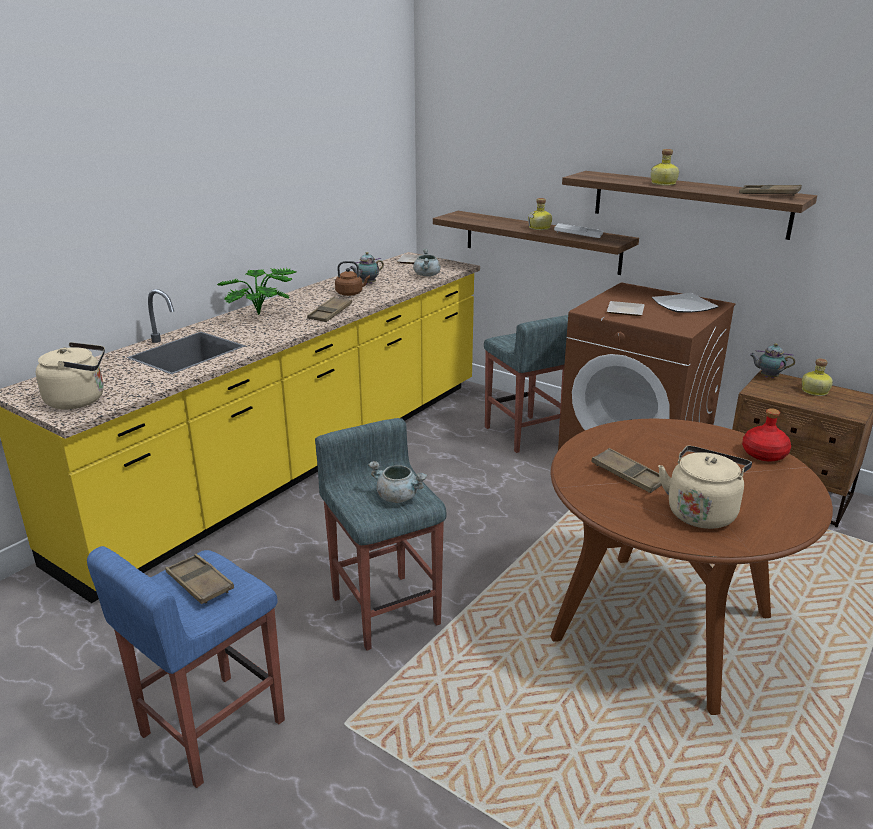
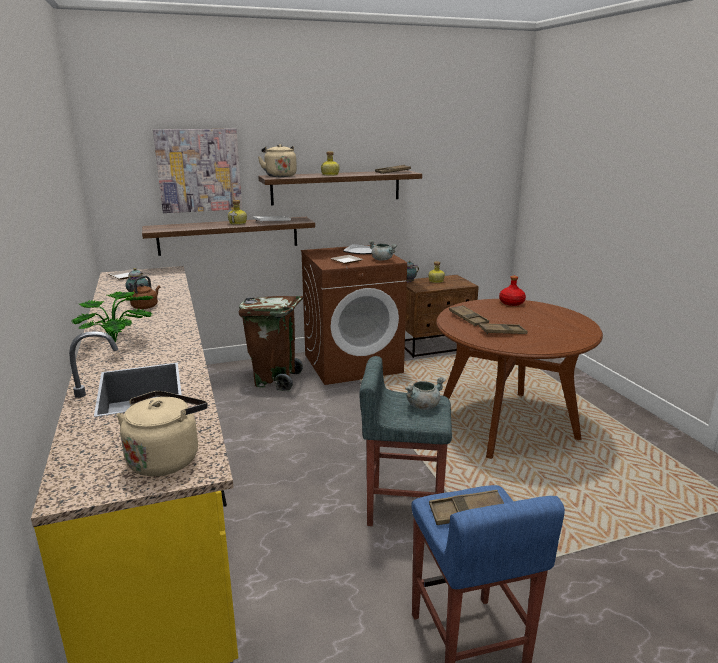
camera: 55 degrees left, 5 degrees down
brown tray [307,297,352,322] -> brown tray moved to [449,305,489,326]
grey cooking pot [413,249,441,277] -> grey cooking pot moved to [368,240,397,261]
grey stool [484,315,568,453] -> brown trash can [239,296,304,391]
beige kettle [658,446,752,529] -> beige kettle moved to [258,144,297,177]
none -> picture [153,129,242,213]

